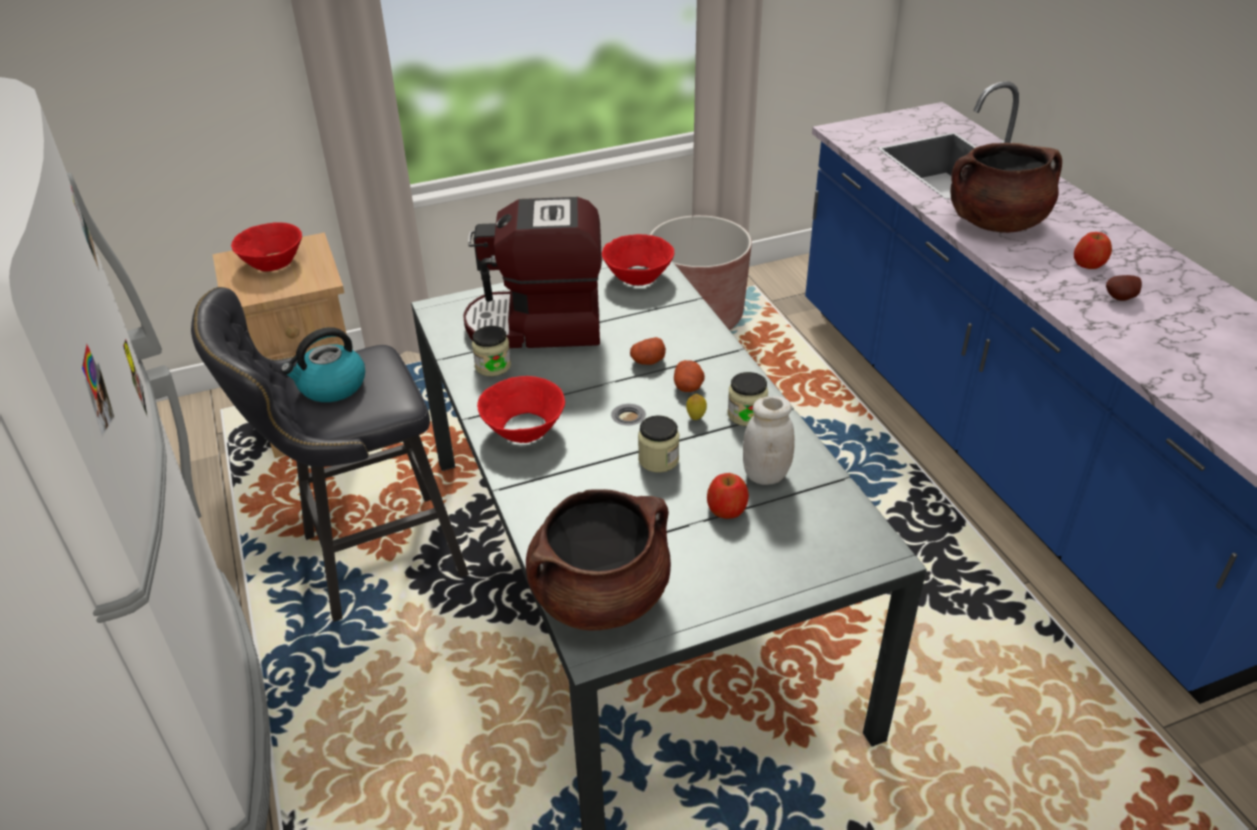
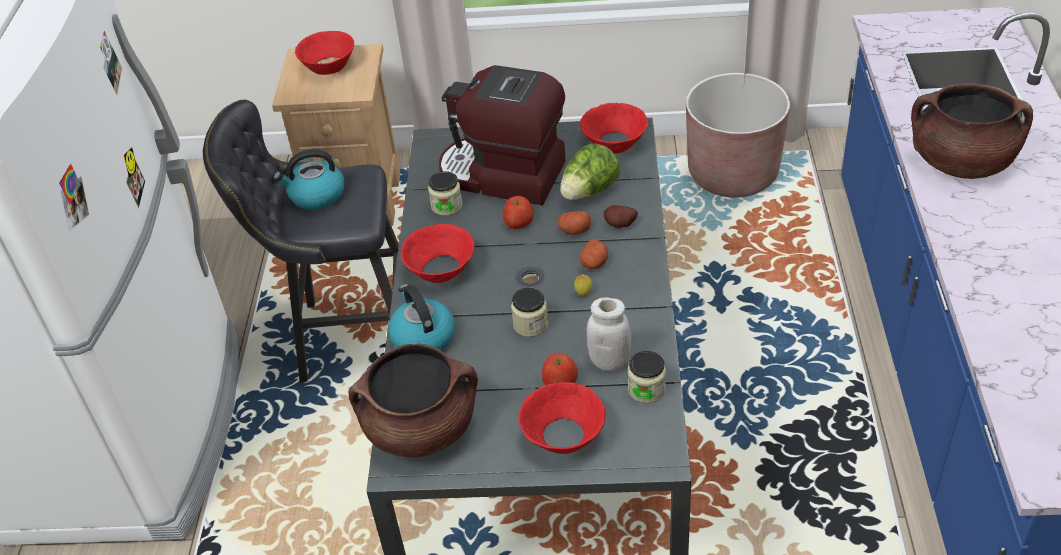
camera: 25 degrees right, 5 degrees up
jar [728,372,768,426] -> jar moved to [628,351,666,403]
apple [1074,232,1112,269] -> apple moved to [503,196,534,229]
potato [1106,275,1142,301] -> potato moved to [604,205,638,228]
none -> kettle [388,284,455,351]
none -> red bowl [518,382,606,454]
none -> lettuce [560,143,620,200]

